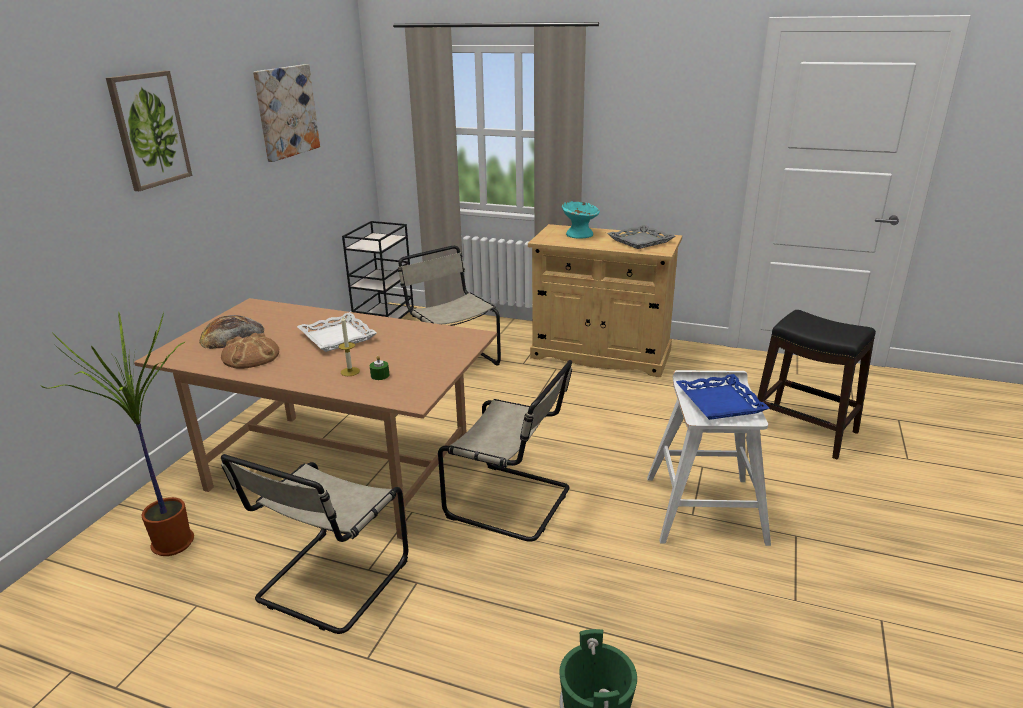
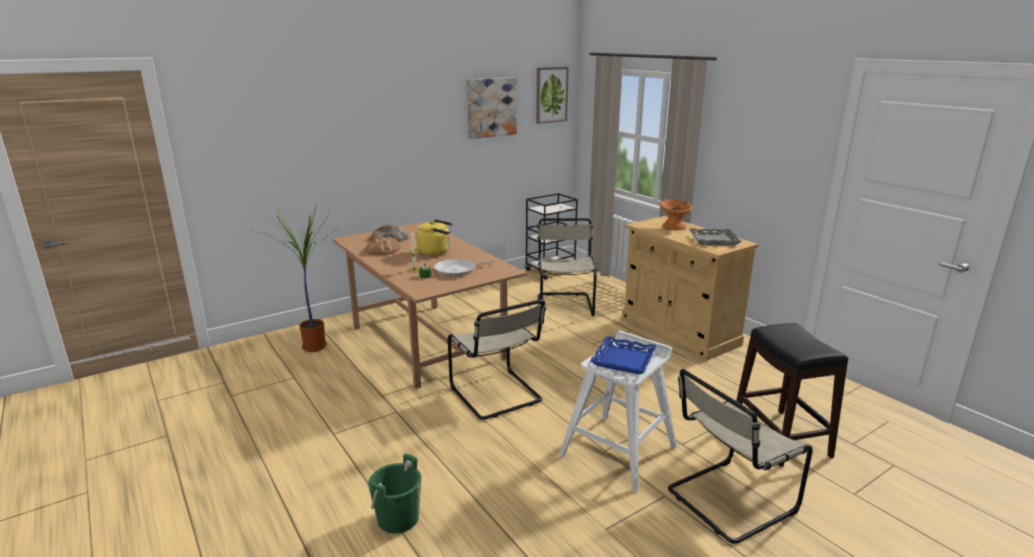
camera: 35 degrees right, 5 degrees down
picture [106,71,192,191] -> picture moved to [536,67,569,124]
beige chair [221,454,408,634] -> beige chair moved to [668,369,813,544]
white tray [297,312,377,352] -> yellow kettle [416,219,453,256]
turquoise bowl [562,201,600,239] -> orange bowl [659,199,692,230]
none -> frying pan [434,259,495,277]

